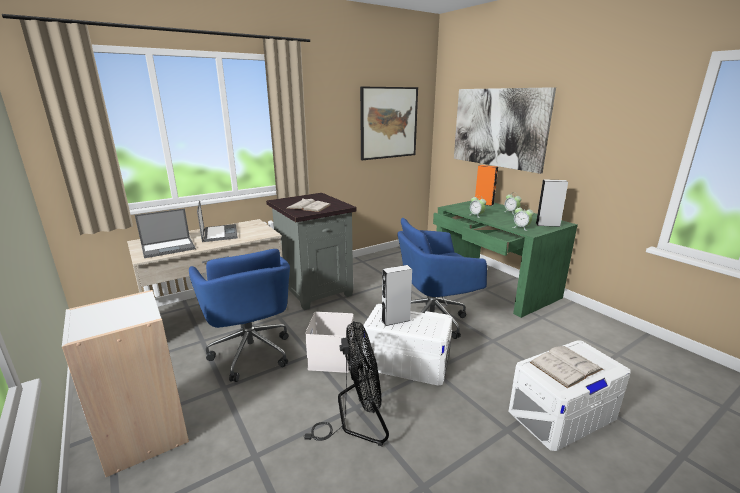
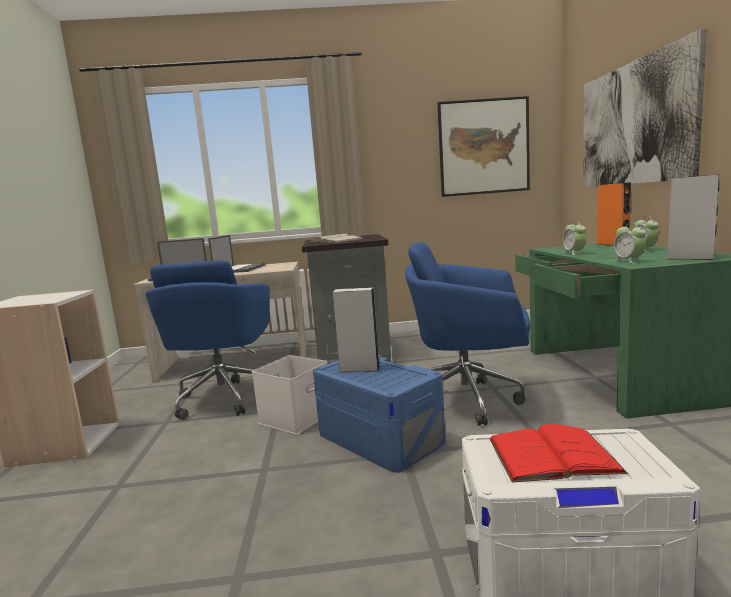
camera: 30 degrees right, 10 degrees down
black fan [304,321,389,447] -> none
white storage box [363,304,452,386] -> blue storage box [313,356,446,473]
white book [530,346,603,388] -> red book [489,424,628,483]

